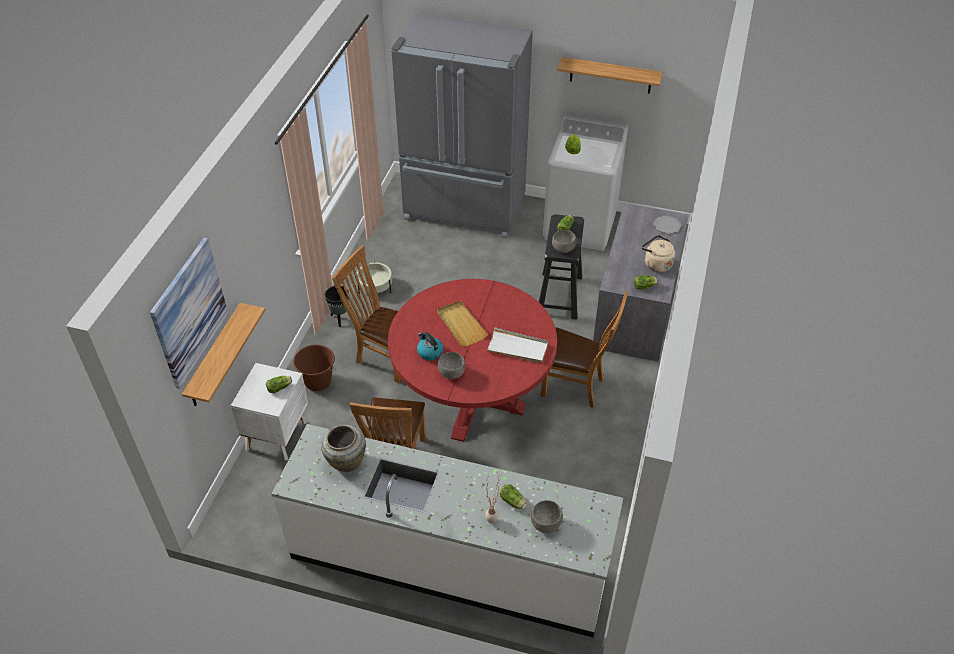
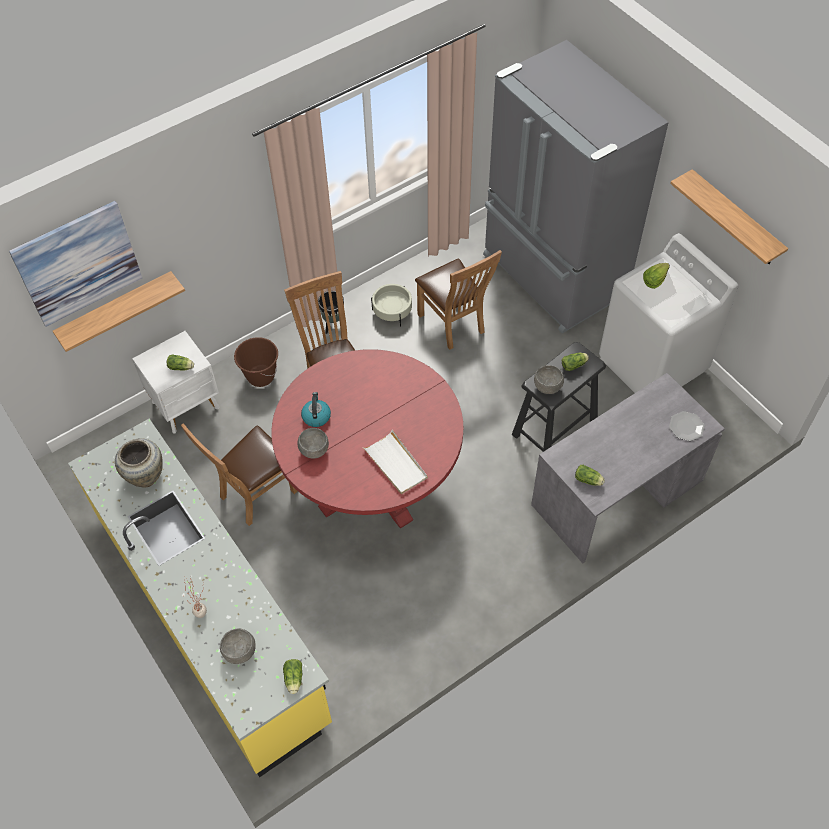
camera: 40 degrees right, 10 degrees up
white counter [271,424,623,637] -> yellow counter [68,419,332,777]
beige tray [437,301,488,346] -> none
lettuce [500,484,526,510] -> lettuce moved to [283,659,302,694]
brown chair [541,291,628,408] -> brown chair moved to [415,250,502,350]
beige kettle [641,235,675,272] -> none

